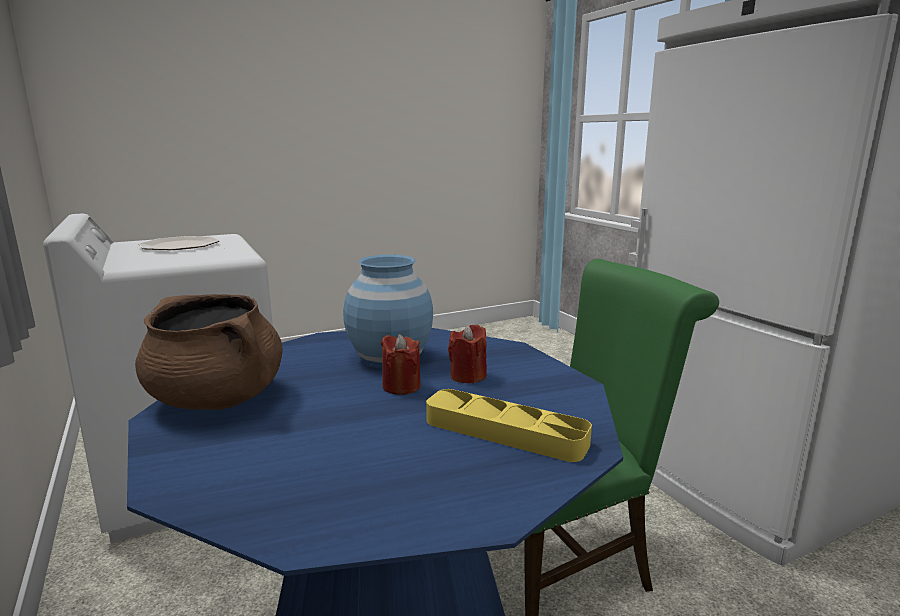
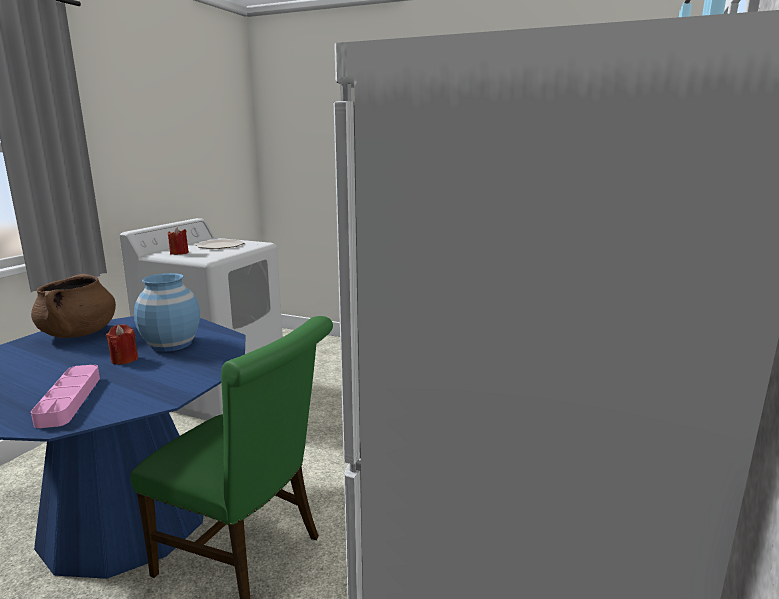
camera: 50 degrees right, 0 degrees up
yellow tray [426,389,592,462] -> pink tray [31,365,100,428]
red candle [448,324,487,384] -> red candle moved to [168,227,189,255]

